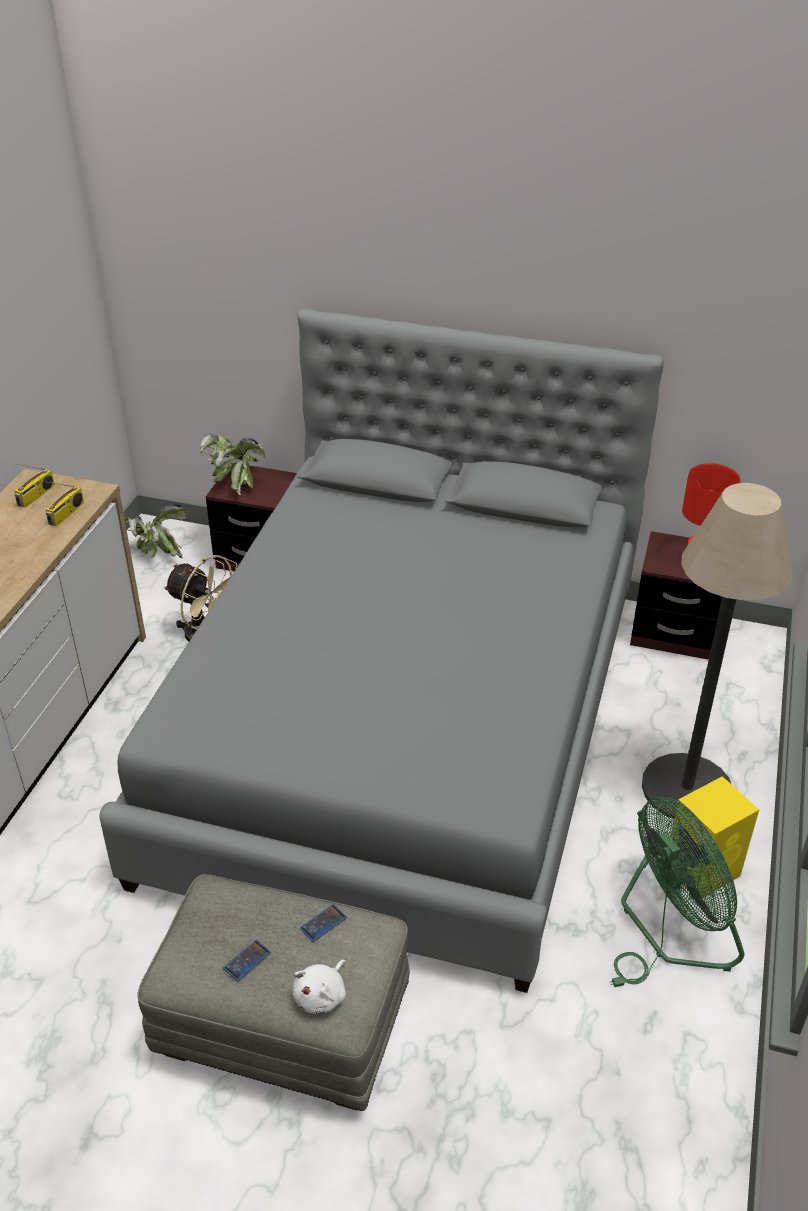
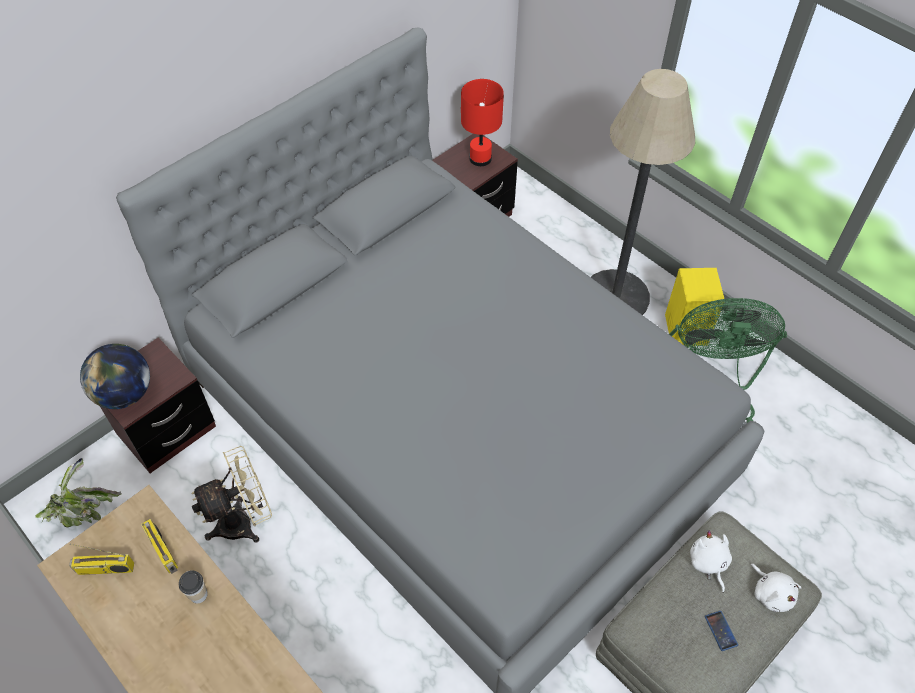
camera: 60 degrees left, 15 degrees up
radio [15,464,55,508] -> radio turned 120 degrees clockwise [69,544,134,575]
potted plant [200,433,265,495] -> globe [80,344,150,409]
phone [300,904,347,942] -> white plush toy [690,530,732,593]
none -> cup [179,570,208,603]

